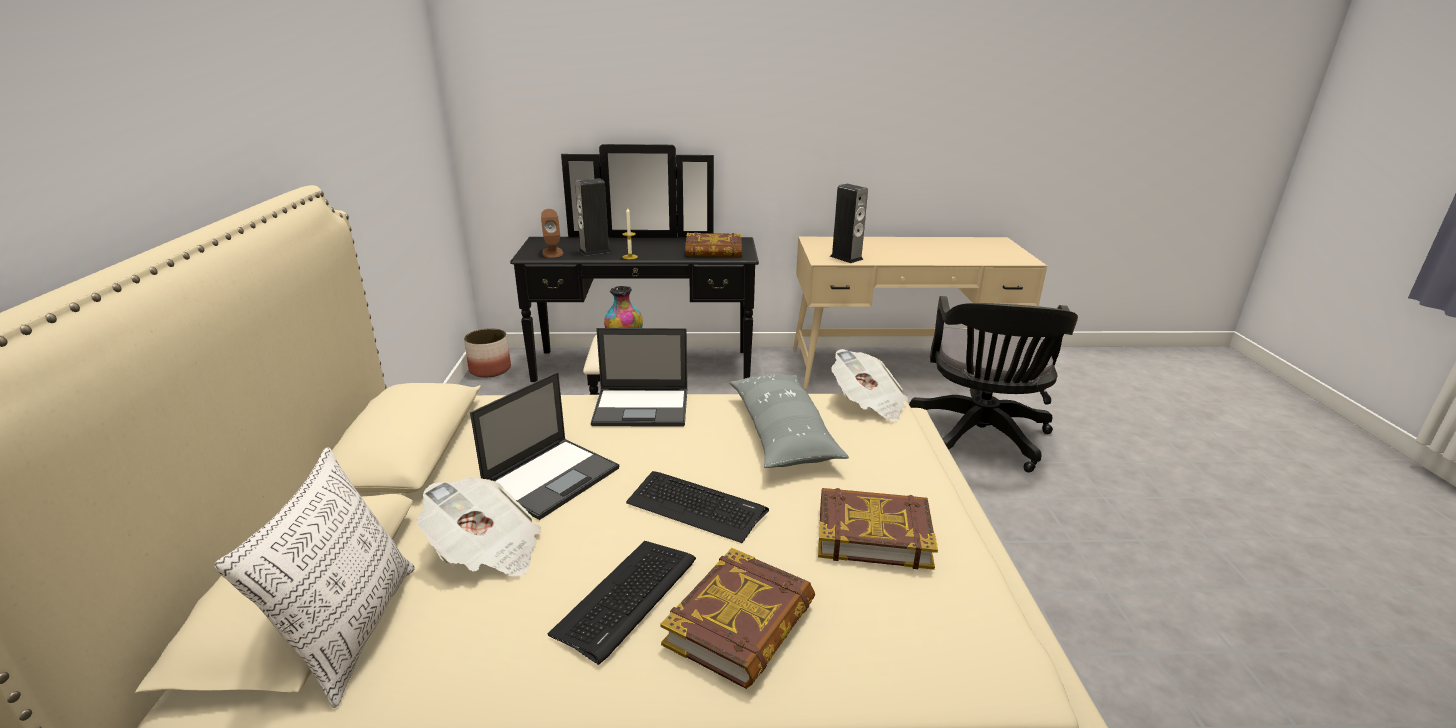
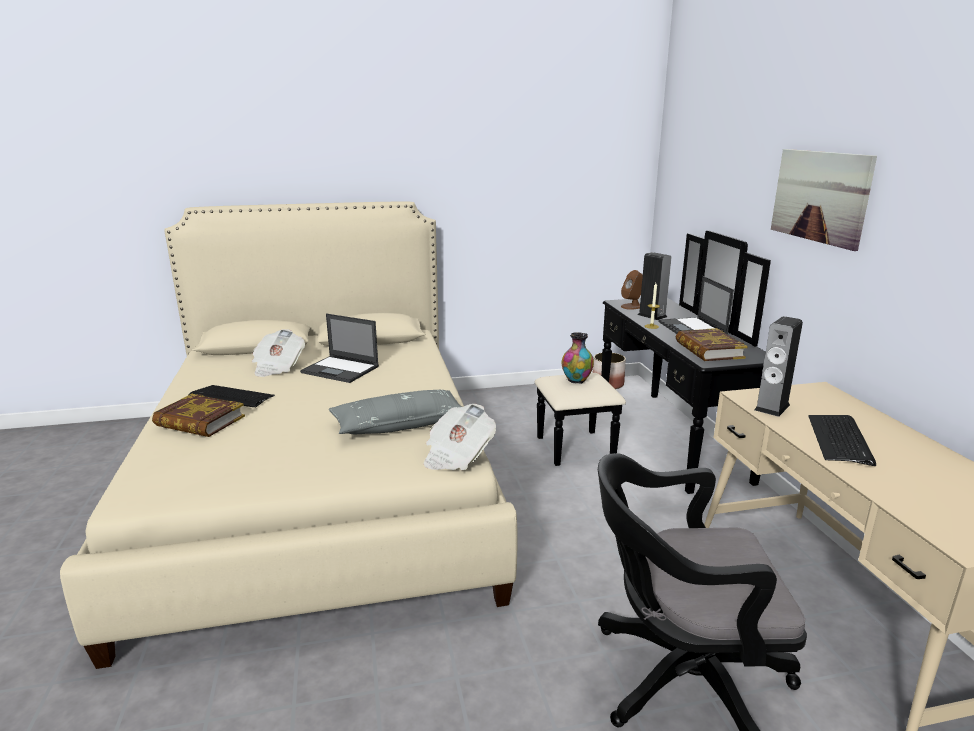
camera: 80 degrees right, 5 degrees down
pillow [214,447,415,708] -> none
laptop [591,328,687,426] -> laptop moved to [659,276,734,335]
keyboard [626,471,769,543] -> keyboard moved to [808,415,876,466]
book [818,488,938,570] -> none
none -> picture [771,149,877,251]

